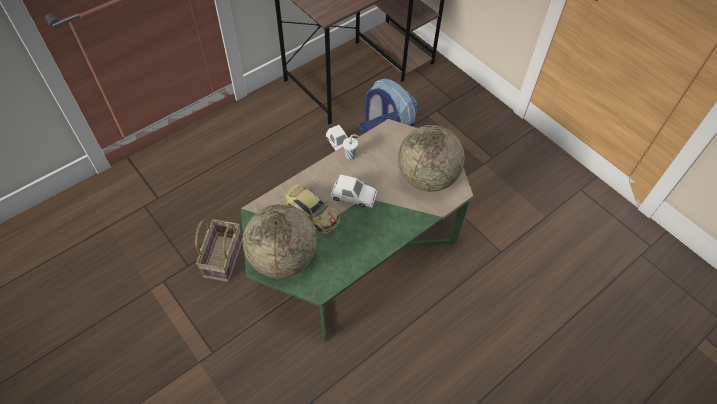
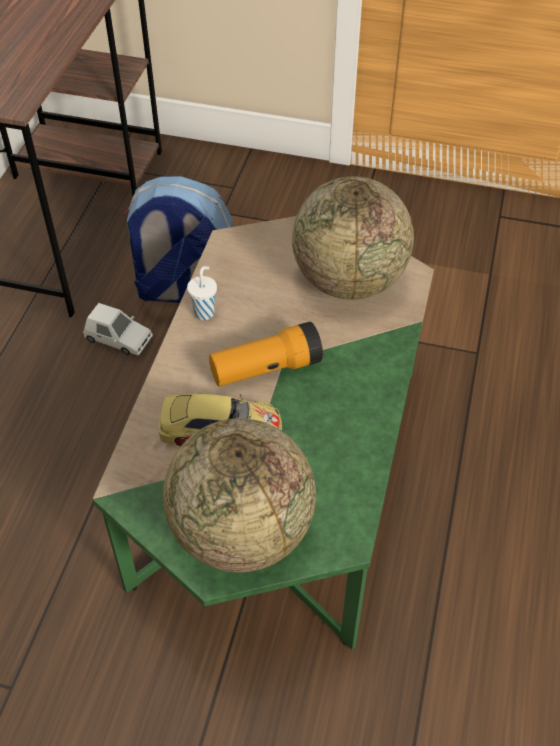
camera: 35 degrees left, 5 degrees down
basket [195,219,243,282] -> none
white toy car [331,174,377,208] -> flashlight [209,322,323,386]

